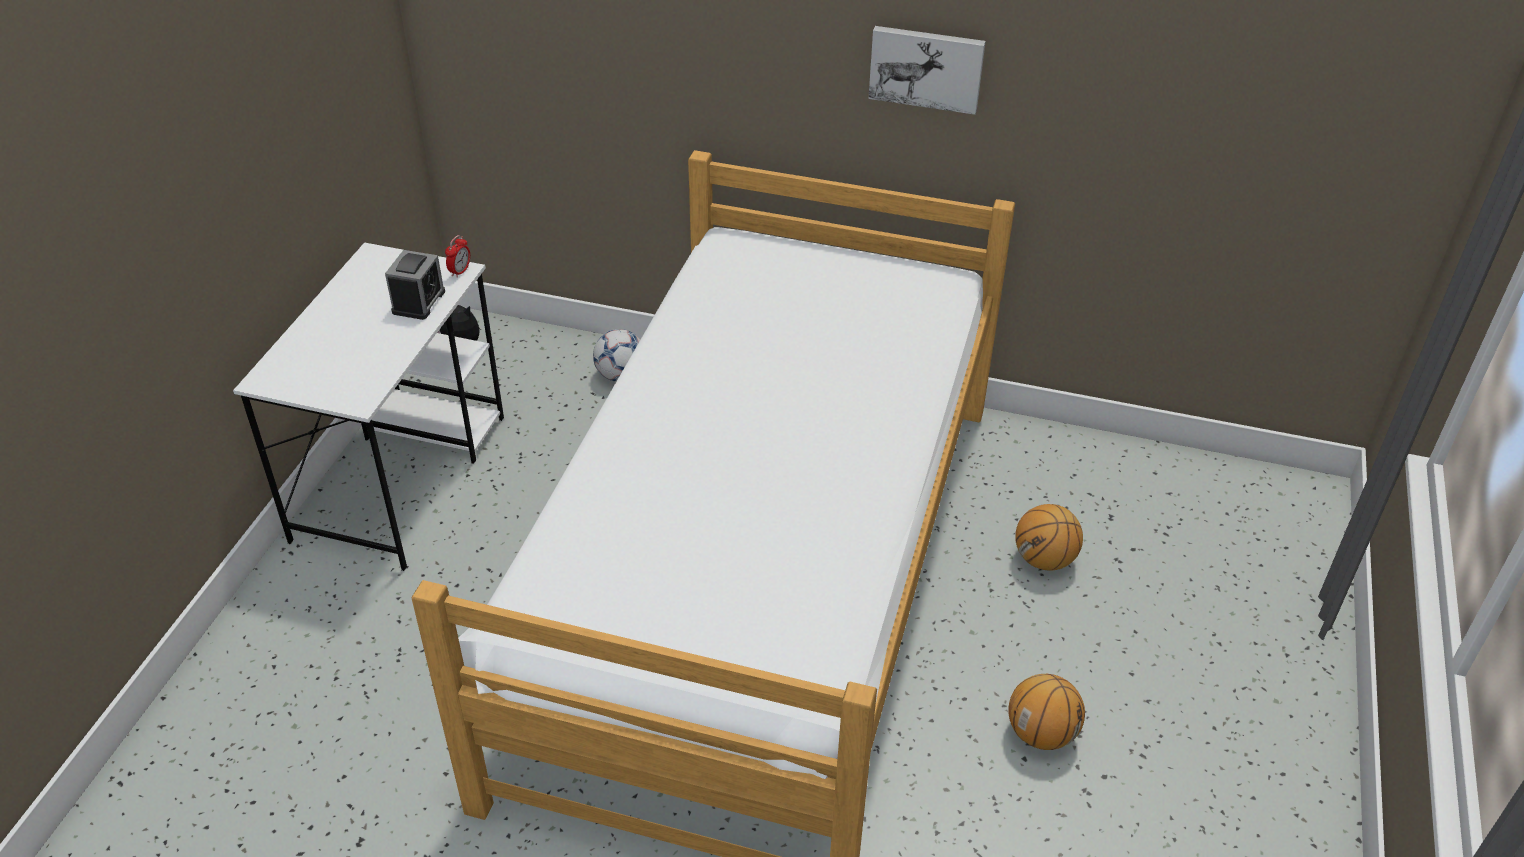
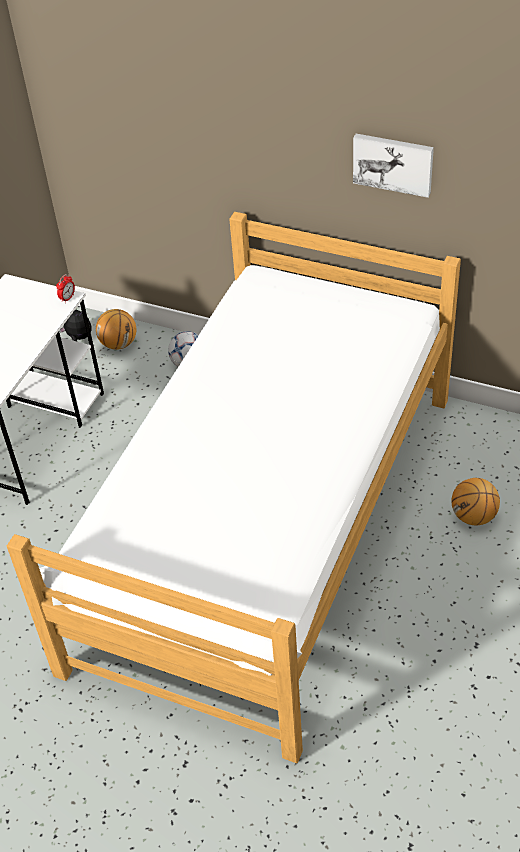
camera: 10 degrees right, 5 degrees up
alarm clock [385,250,445,320] -> none
basketball [1008,674,1085,750] -> basketball moved to [96,309,137,350]

